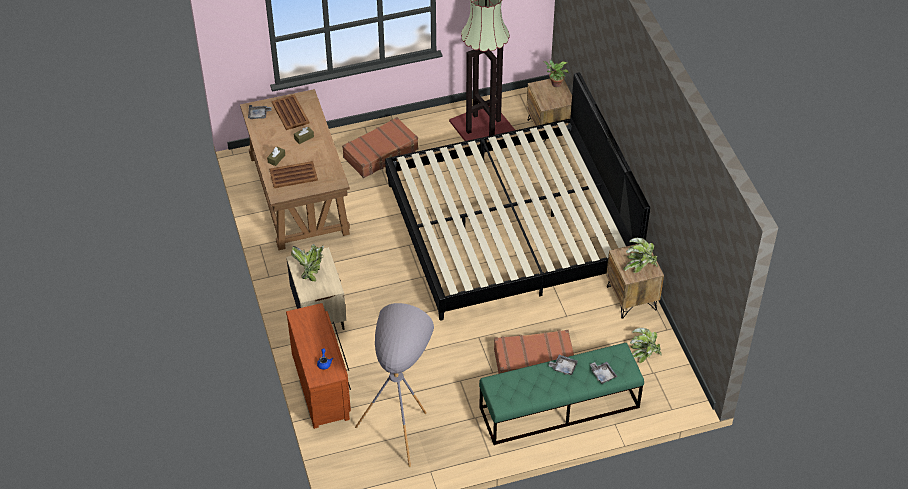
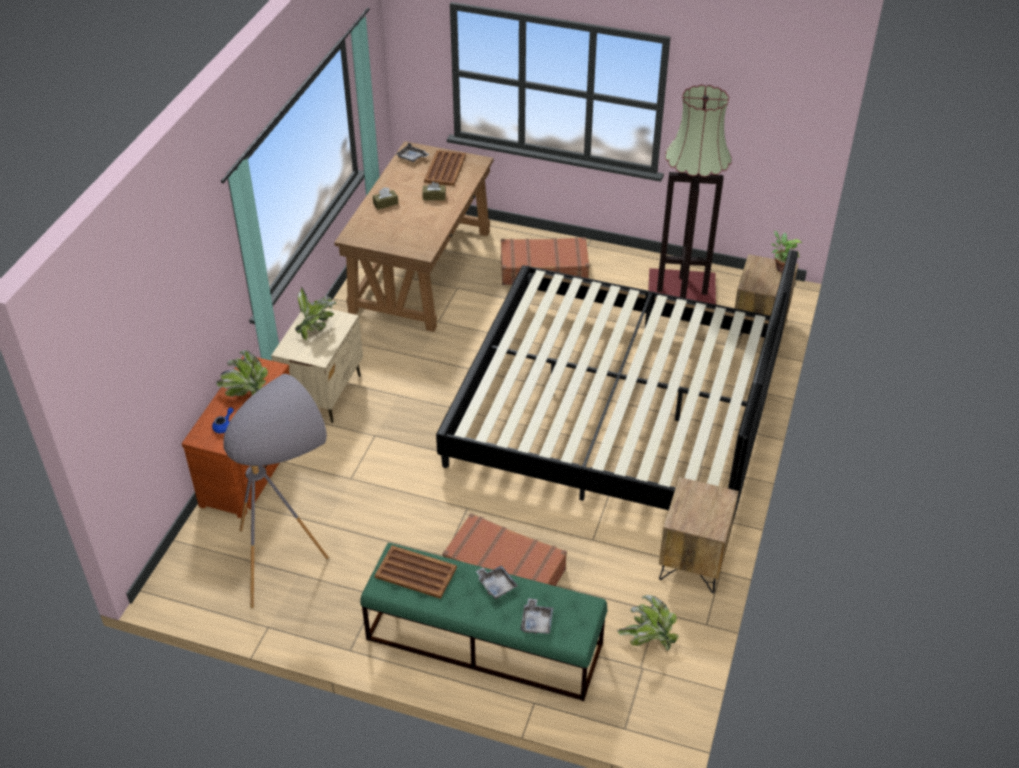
camera: 35 degrees right, 5 degrees down
brown tray [270,161,318,188] -> brown tray moved to [374,545,457,599]
potted plant [623,238,658,273] -> potted plant moved to [215,350,268,396]

